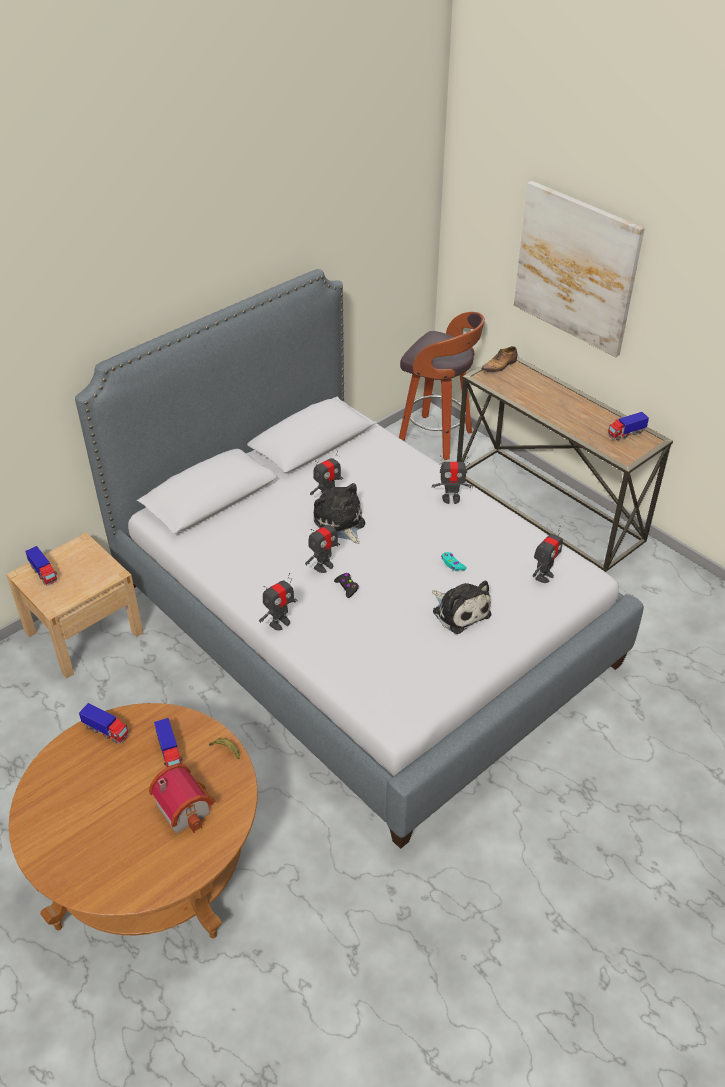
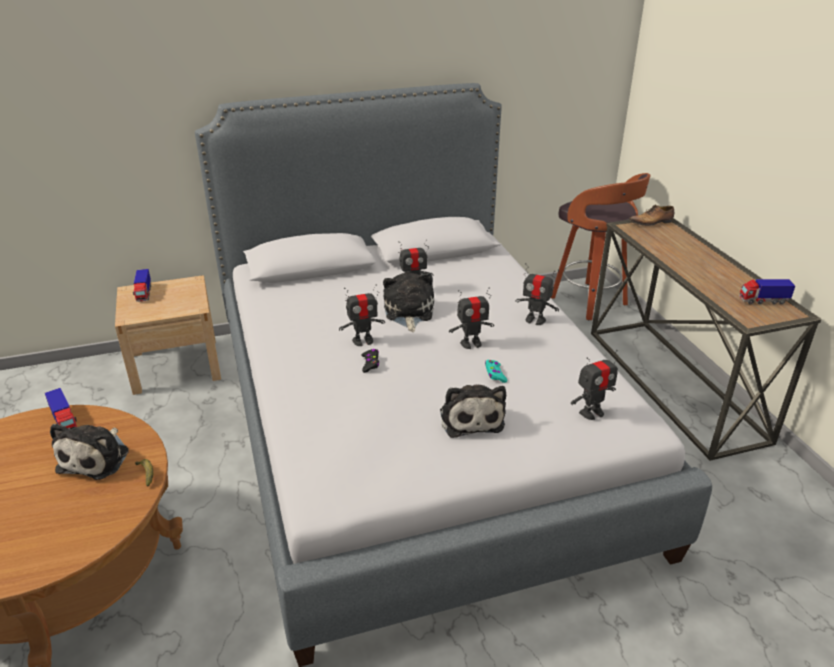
camera: 25 degrees right, 10 degrees down
toy house [149,764,216,834] -> none
toy truck [154,718,183,767] -> plush toy [50,424,129,480]
toy robot [259,573,298,631] -> toy robot moved to [449,288,494,349]
picture [514,181,645,357] -> none

